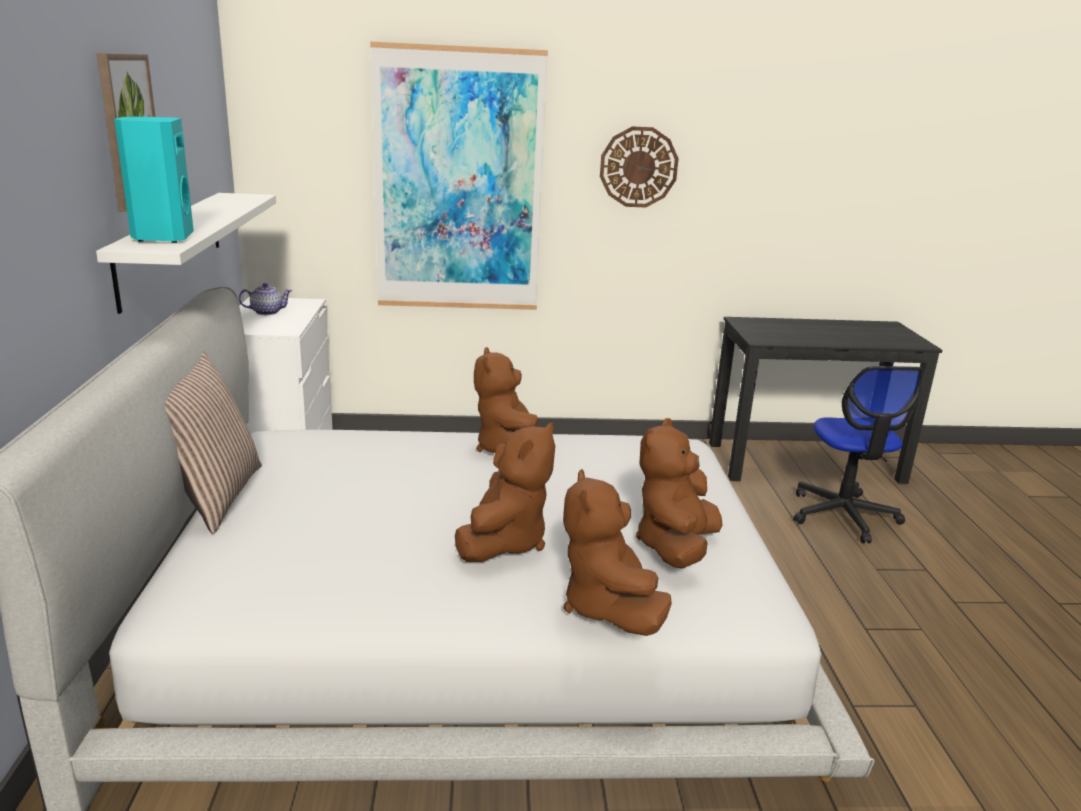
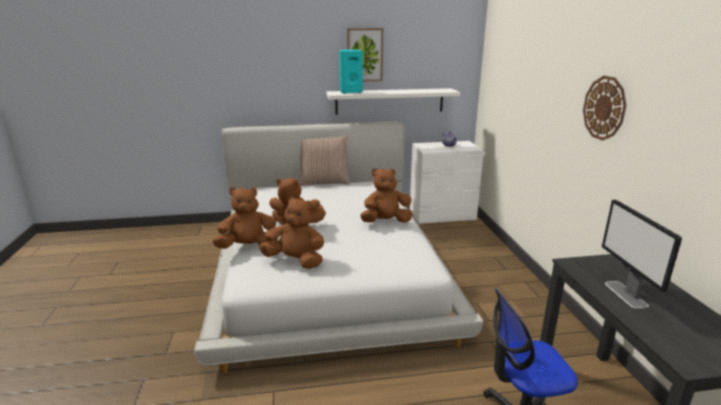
camera: 85 degrees right, 0 degrees up
picture [370,42,548,310] -> none
none -> monitor [602,200,682,309]

